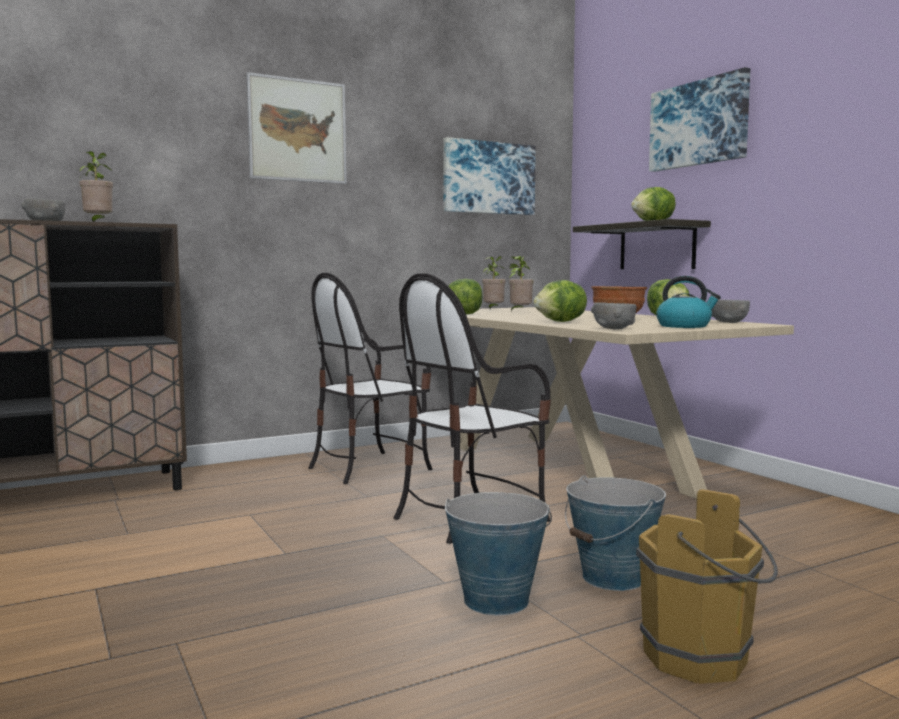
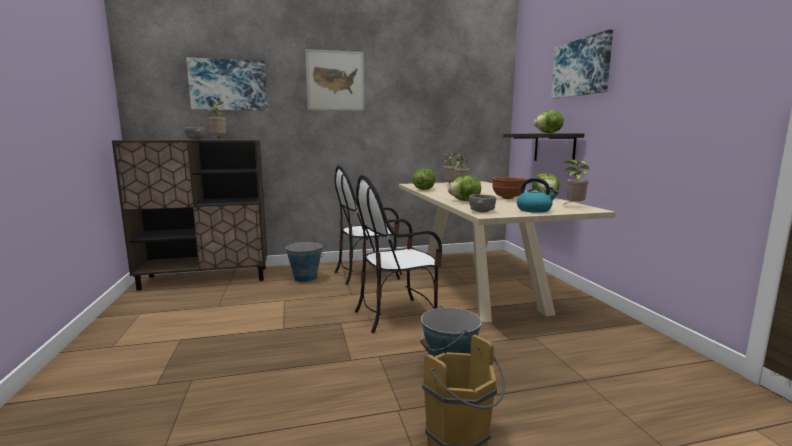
camera: 15 degrees right, 5 degrees up
picture [443,137,536,215] -> picture moved to [186,58,268,111]
bucket [445,492,552,615] -> bucket moved to [286,242,323,283]
grey bowl [712,300,750,323] -> potted plant [562,160,589,206]

